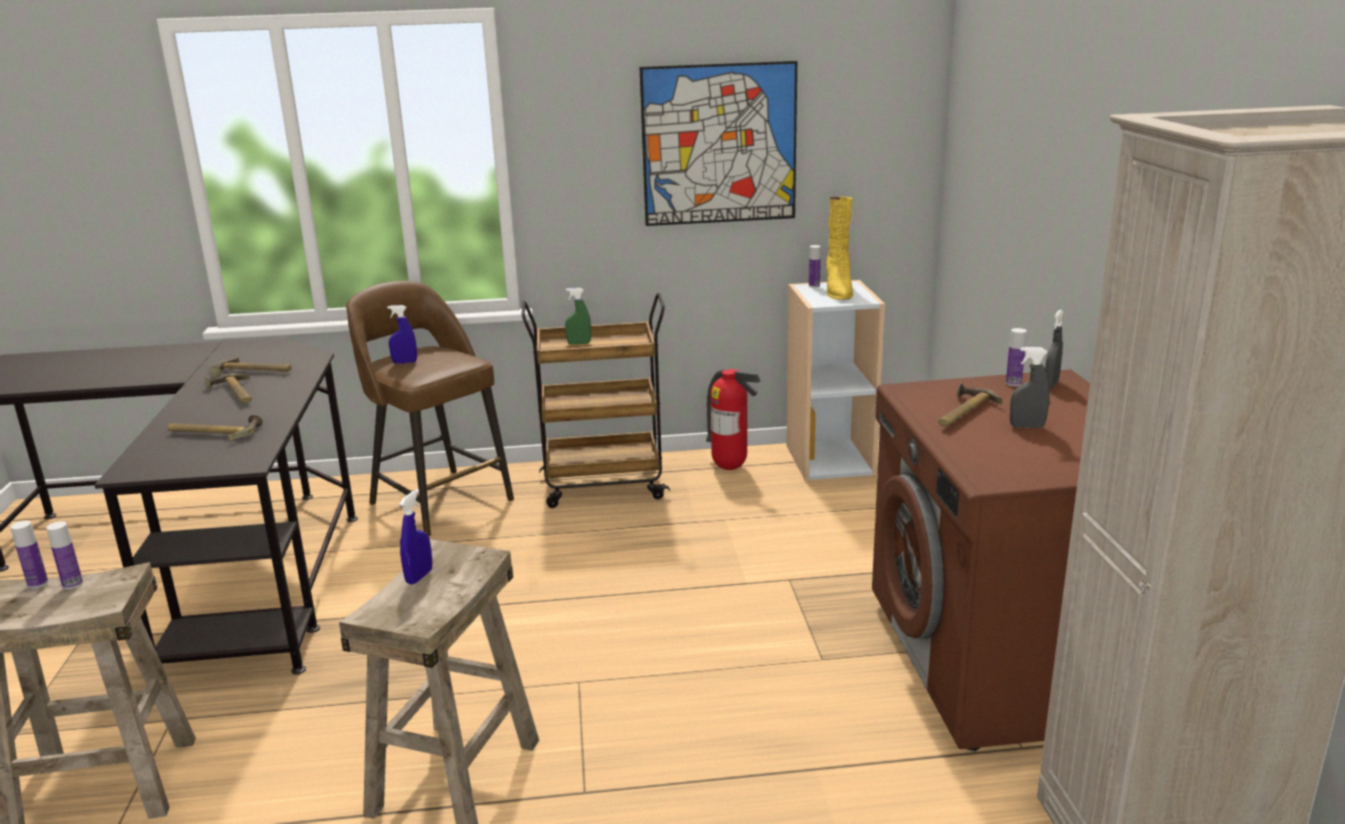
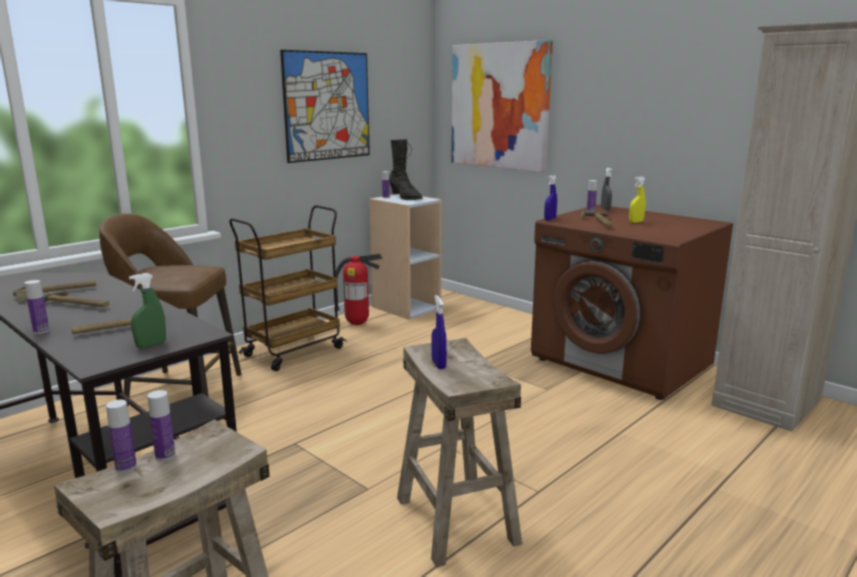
camera: 40 degrees left, 5 degrees down
blue spray bottle [387,305,417,364] -> blue spray bottle moved to [544,175,557,220]
green spray bottle [565,288,591,344] -> green spray bottle moved to [129,273,166,348]
yellow boot [826,196,853,300] -> black boot [389,139,422,200]
grey spray bottle [1010,347,1050,428] -> yellow spray bottle [629,177,646,223]
none -> bottle [24,280,50,334]
none -> picture [451,40,553,172]

